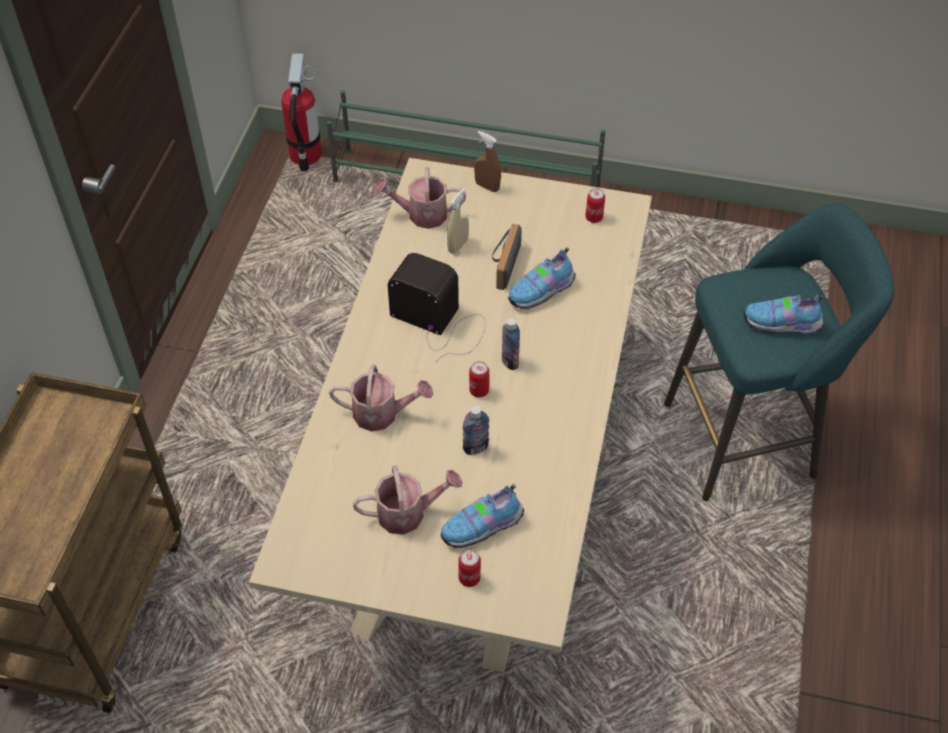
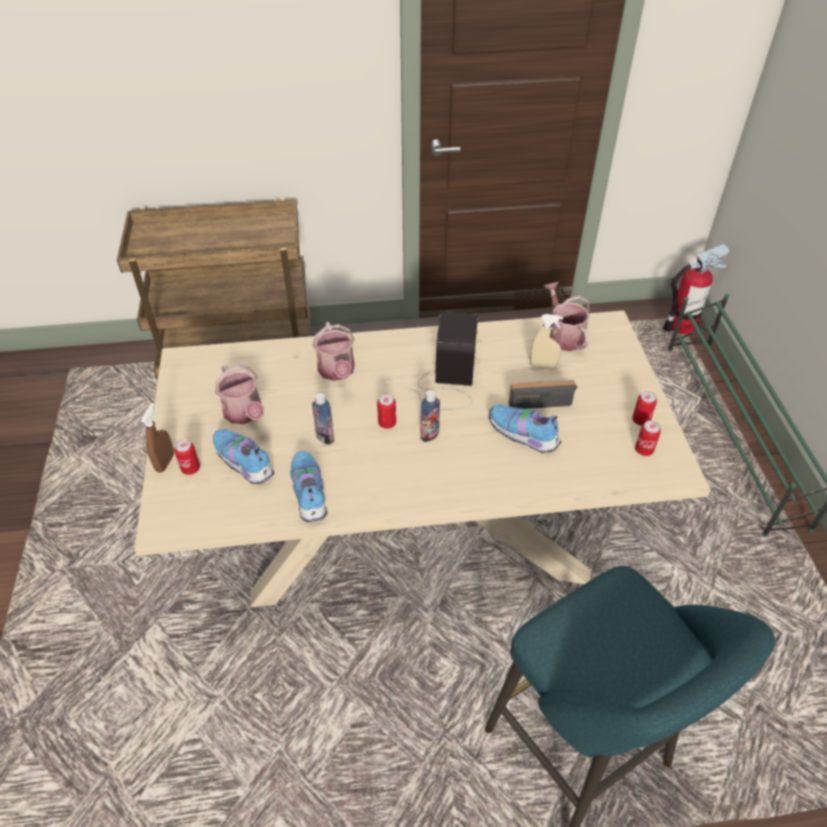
camera: 70 degrees right, 5 degrees down
brown spray bottle [474,131,501,192] -> brown spray bottle moved to [141,403,174,473]
shoe [744,295,824,335] -> shoe moved to [290,451,327,522]
none -> can [632,391,657,426]

